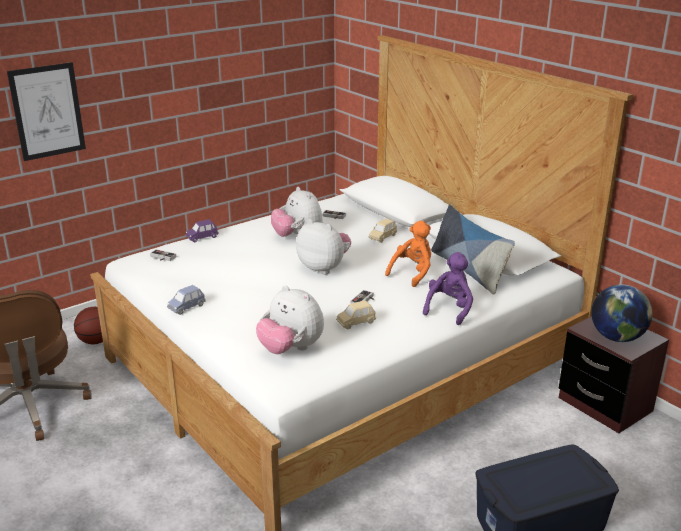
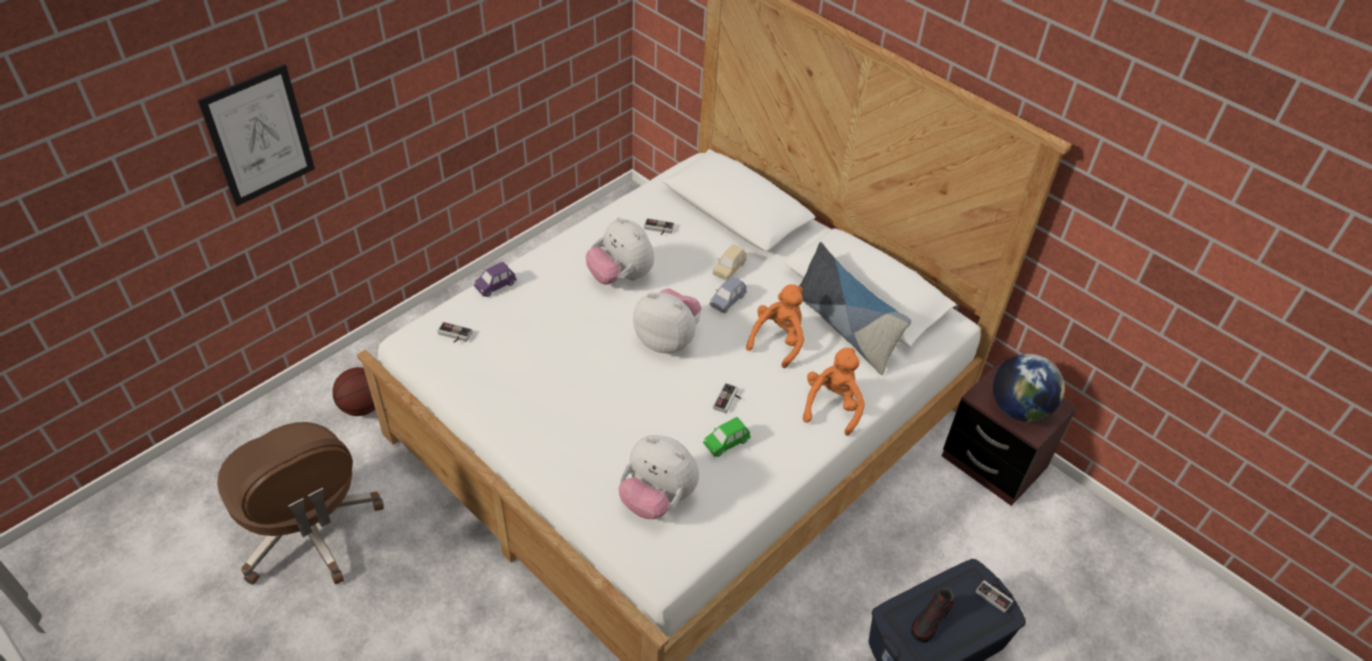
camera: 10 degrees left, 20 degrees up
blue toy car [167,285,206,315] -> blue toy car moved to [709,276,747,313]
beige toy car [336,300,376,329] -> green toy car [703,417,751,457]
purple plush toy [423,252,473,325] -> orange plush toy [803,348,865,436]
none -> shoe [911,588,955,643]
none -> game controller [976,580,1013,613]

